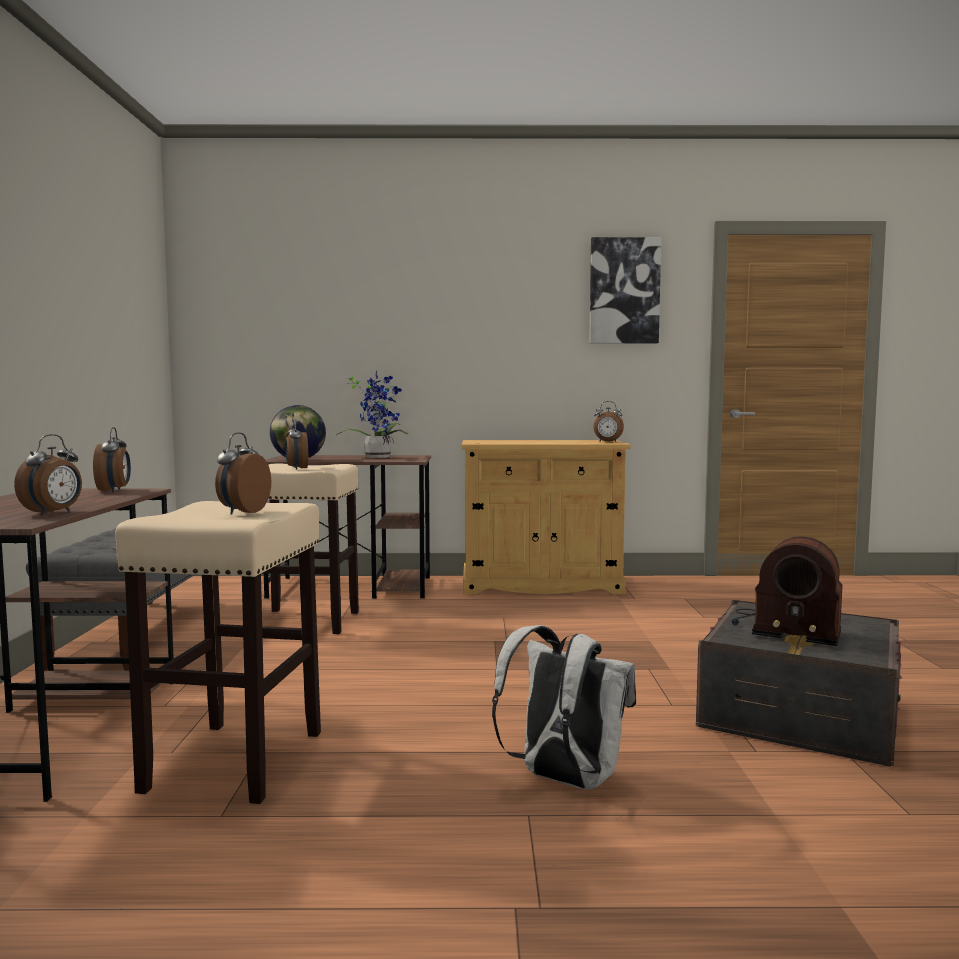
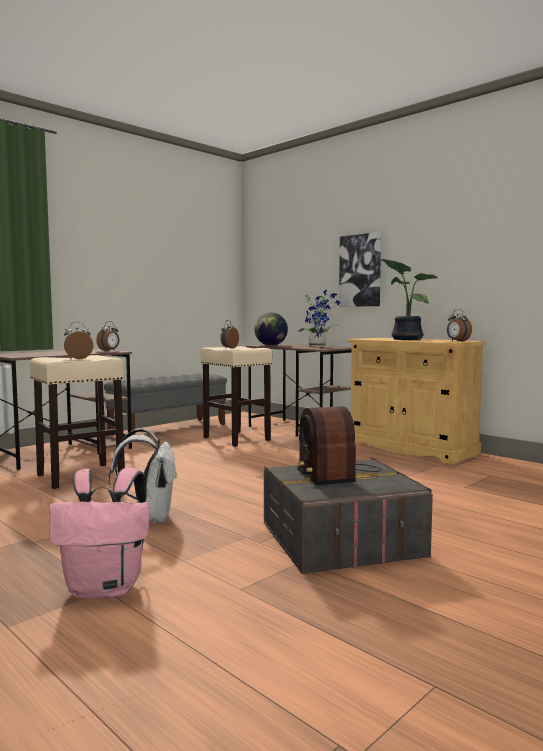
camera: 45 degrees right, 0 degrees up
alarm clock [14,434,82,515] -> none
picture [589,237,661,343] -> picture moved to [339,232,381,307]
none -> pink backpack [49,468,150,599]
none -> potted plant [381,259,438,340]

